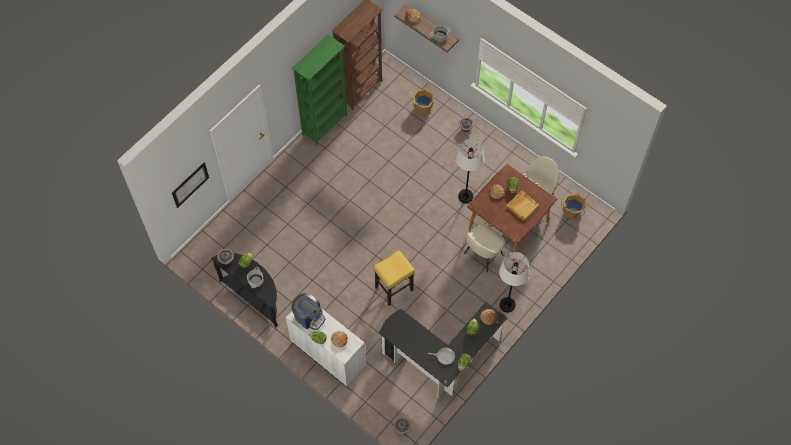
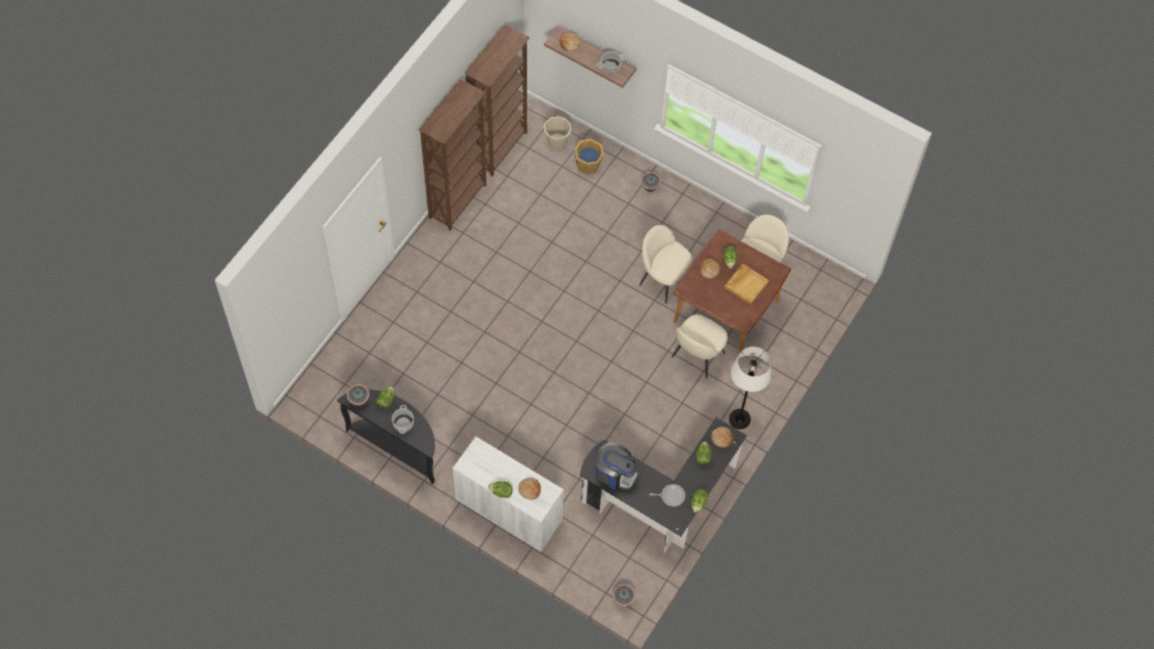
camera: 10 degrees left, 0 degrees up
picture [172,162,209,208] -> none
coffee machine [291,293,325,330] -> coffee machine moved to [595,442,638,490]
green bookcase [292,35,347,146] -> brown bookcase [419,79,486,231]
yellow stool [374,250,415,306] -> none
white floor lamp [456,139,485,203] -> beige chair [639,225,693,303]
orange bucket [561,194,586,219] -> none
none -> beige bucket [544,116,571,149]

